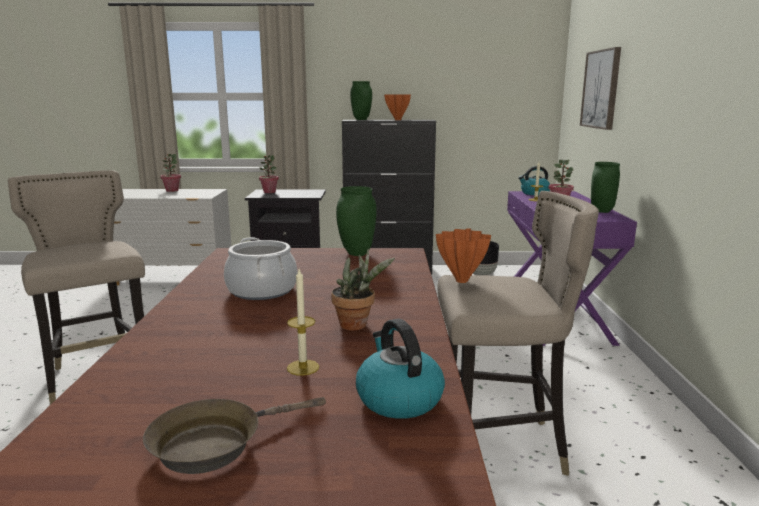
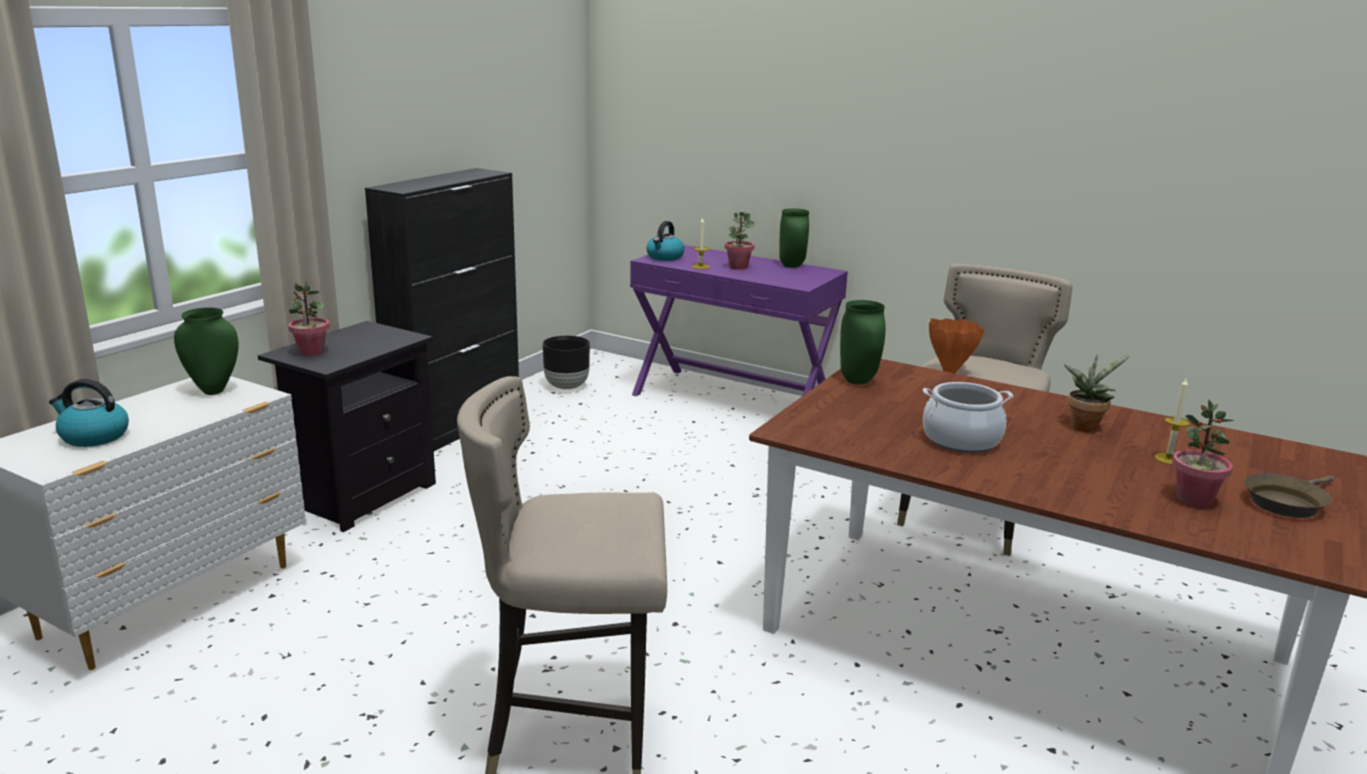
camera: 60 degrees left, 5 degrees up
brown frying pan [143,397,326,474] -> brown frying pan turned 60 degrees clockwise [1244,473,1335,518]
potted plant [160,154,181,192] -> potted plant moved to [1172,399,1235,507]
green vase [350,81,372,120] -> green vase moved to [174,307,239,395]
kettle [356,319,445,419] -> kettle moved to [49,379,129,447]
orange vase [384,94,411,120] -> none
picture [580,47,621,130] -> none

